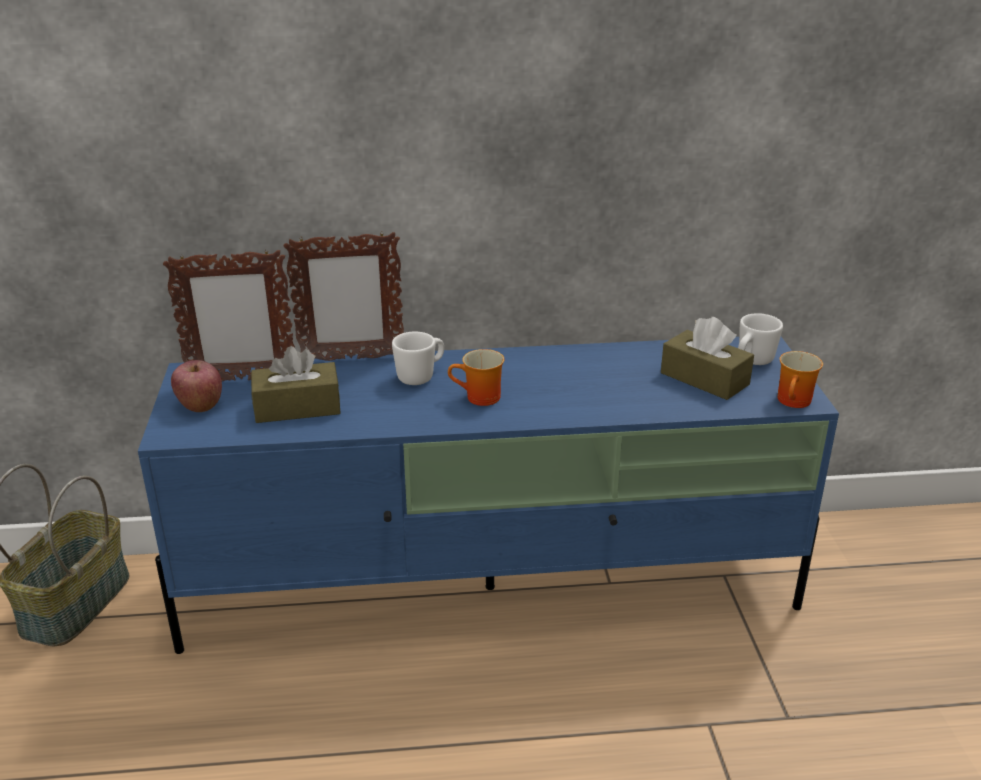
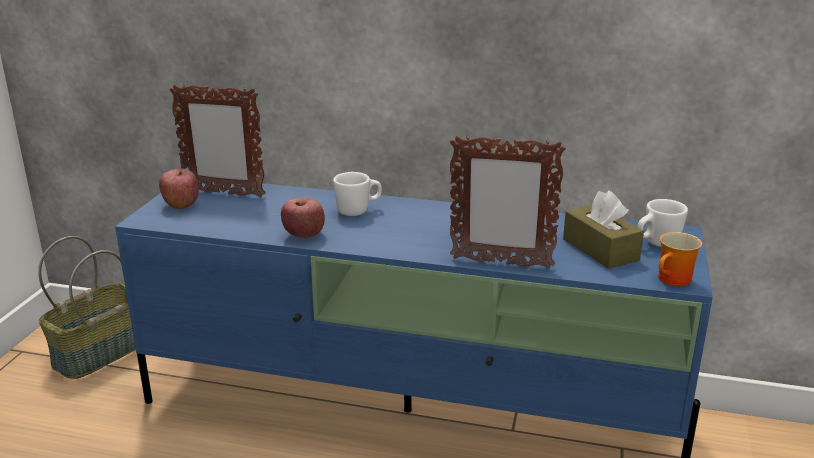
camera: 20 degrees right, 5 degrees down
brown tissue box [251,346,341,423] -> none
picture frame [284,231,404,361] -> picture frame moved to [450,135,566,269]
mug [448,349,504,406] -> none
none -> apple [281,197,325,238]

